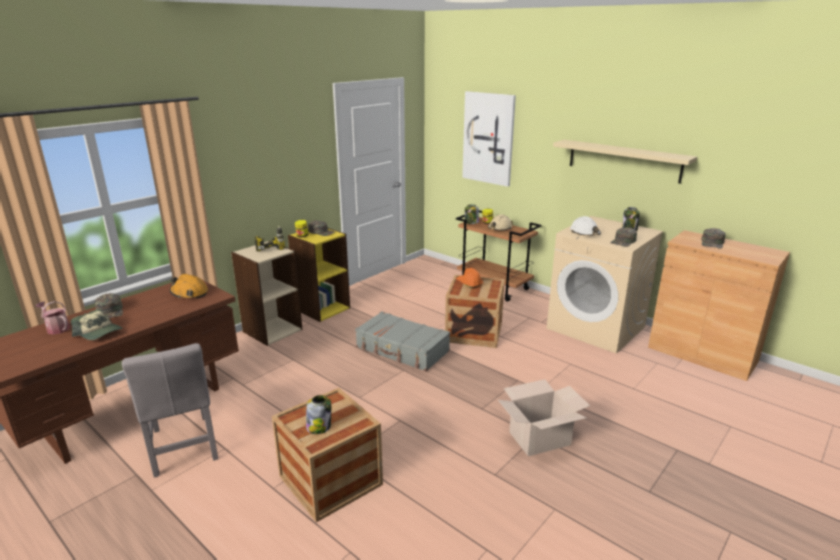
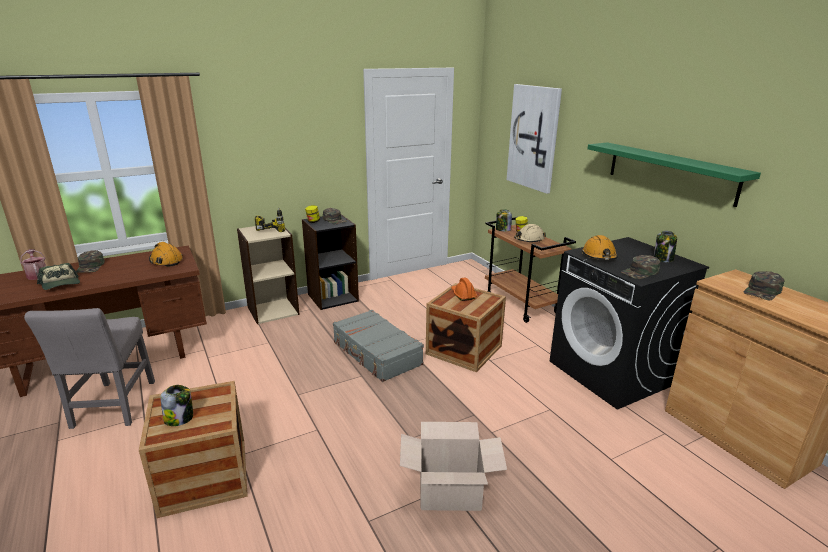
camera: 20 degrees right, 0 degrees up
yellow bookcase [288,228,350,322] -> black bookcase [302,214,359,310]
beige washing machine [547,216,663,354] -> black washing machine [550,237,709,410]
beige shelf [553,140,697,184] -> green shelf [588,142,761,207]
white hard hat [570,216,601,236] -> orange hard hat [582,235,618,260]

